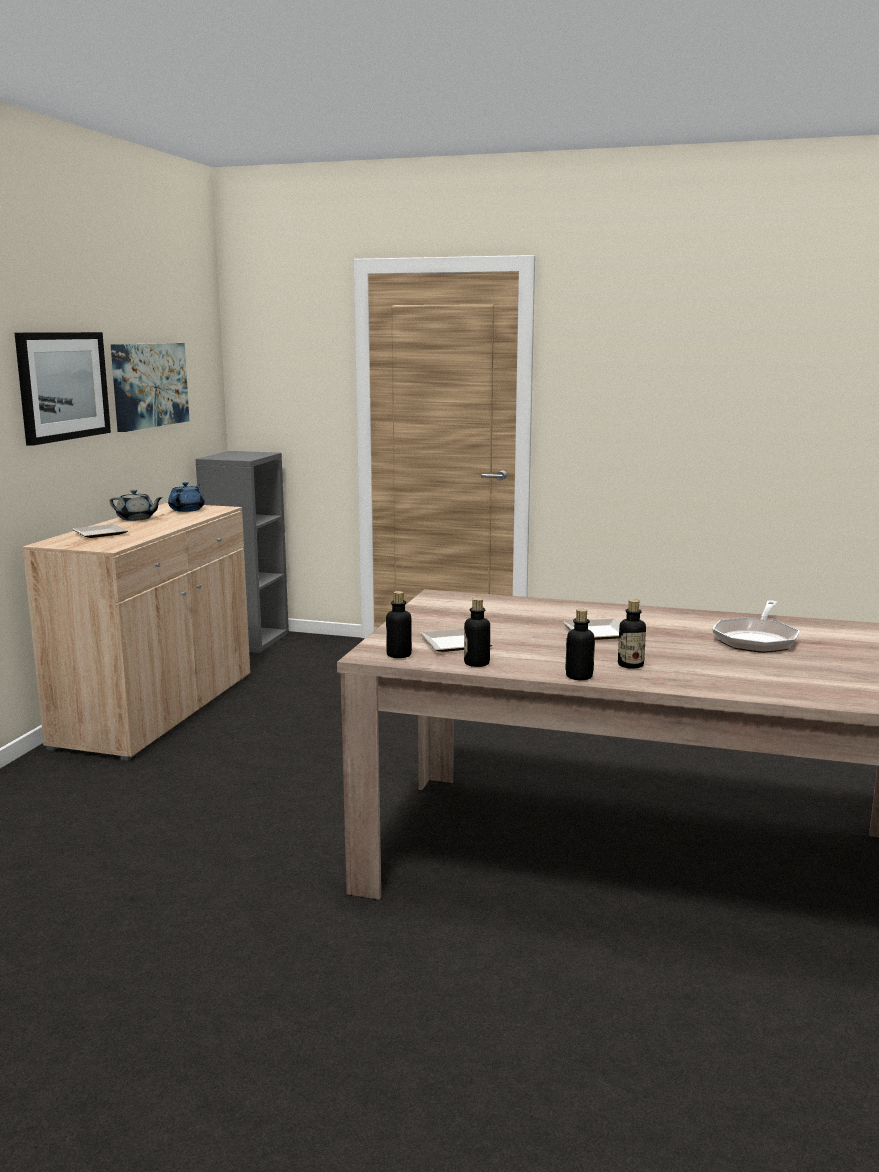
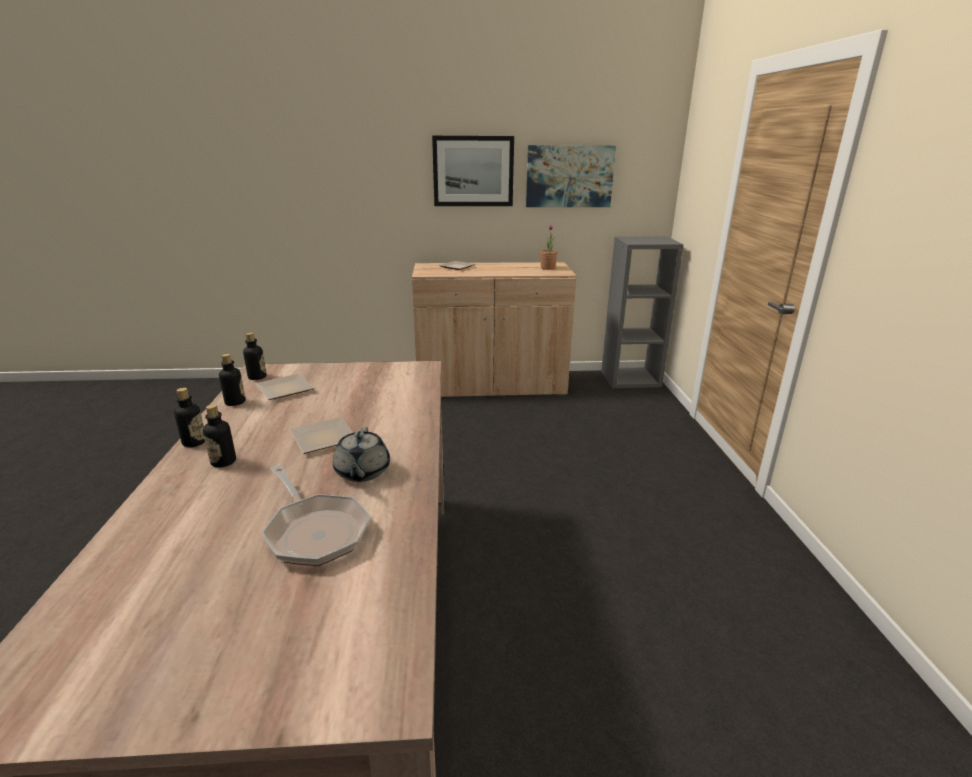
camera: 70 degrees right, 10 degrees up
grey teapot [110,490,163,521] -> grey teapot moved to [333,427,390,482]
blue teapot [168,482,205,512] -> potted plant [540,225,557,270]
frying pan [712,601,799,653] -> frying pan turned 135 degrees counterclockwise [262,465,370,566]

